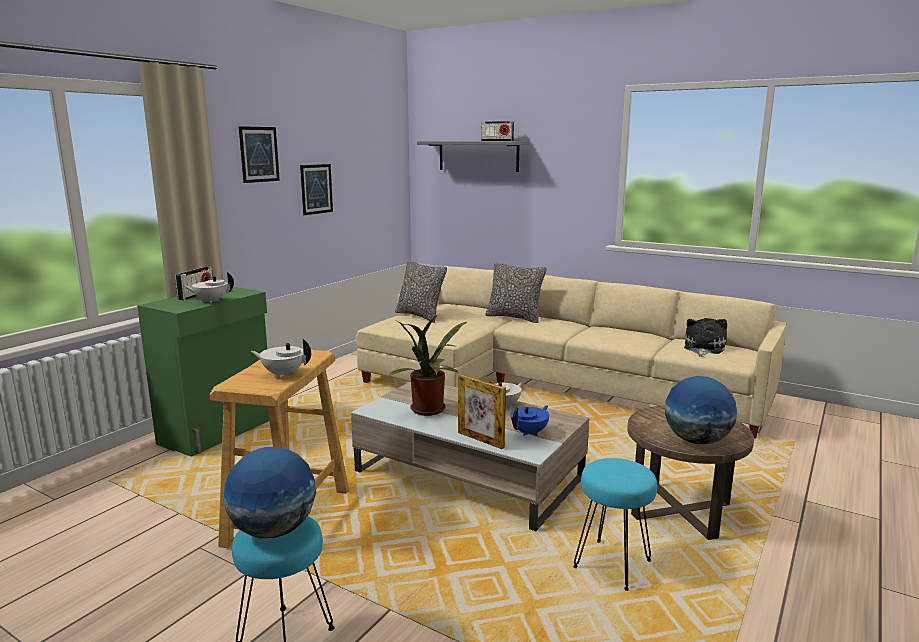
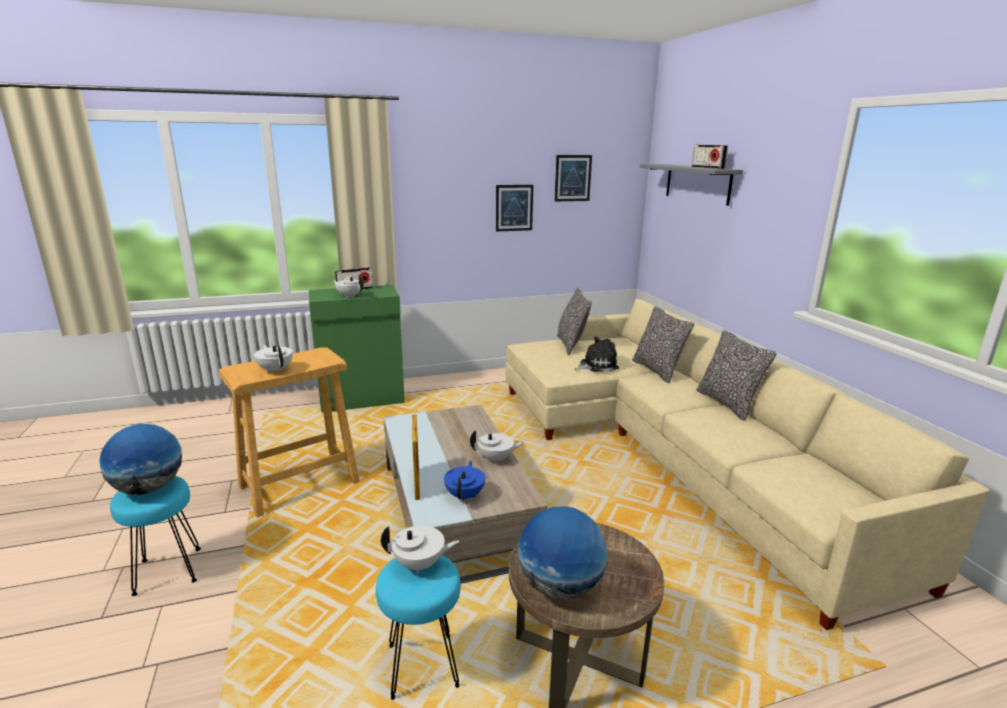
camera: 40 degrees right, 5 degrees up
picture [238,126,280,183] -> picture moved to [555,155,592,201]
potted plant [387,314,469,416] -> none
blue teapot [511,406,549,436] -> blue teapot turned 75 degrees counterclockwise [444,461,485,502]
plush toy [684,318,727,357] -> plush toy moved to [574,336,619,372]
none -> white teapot [381,526,460,574]
none -> pillow [696,329,777,421]

